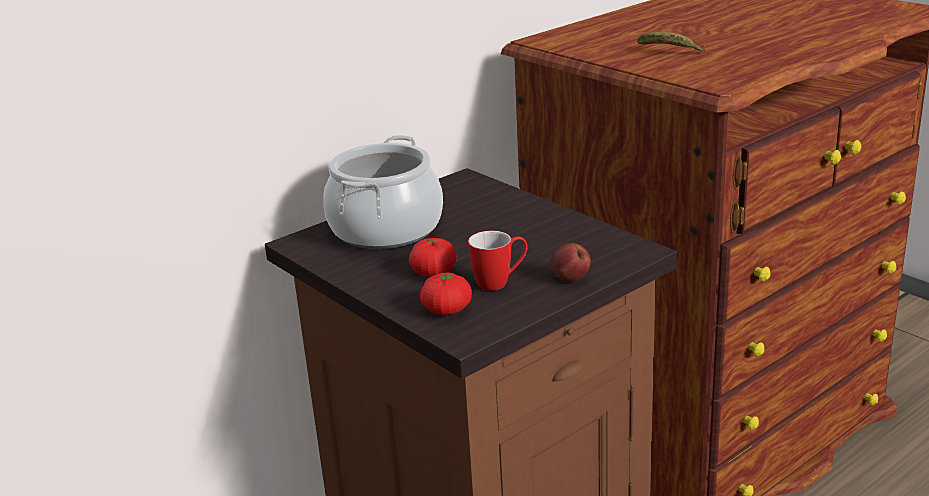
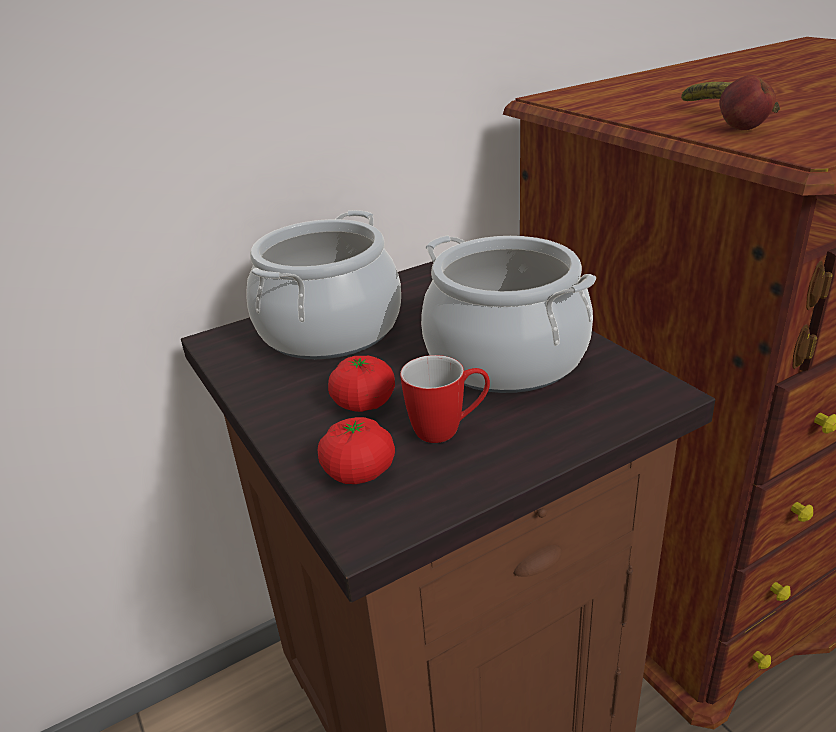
camera: 10 degrees right, 5 degrees up
apple [552,243,591,282] -> apple moved to [719,75,776,130]
none -> cooking pot [421,235,596,393]

